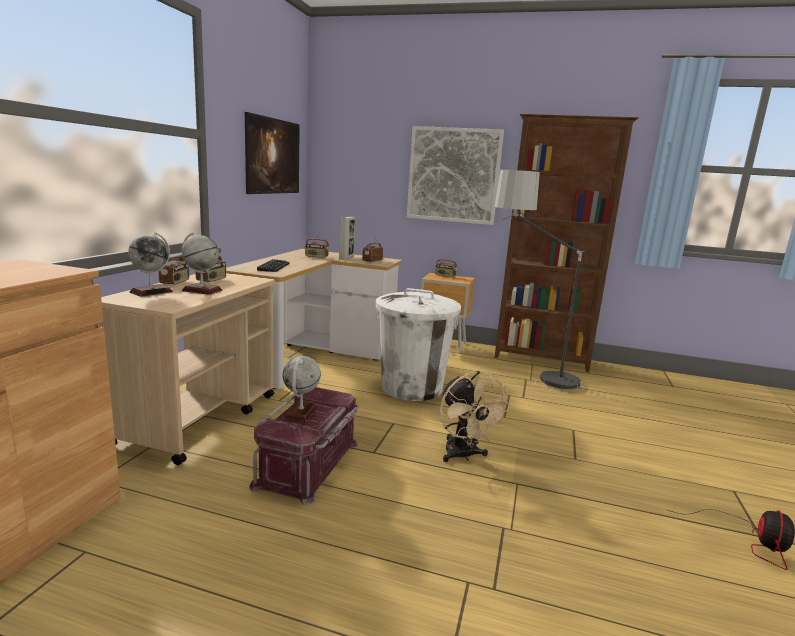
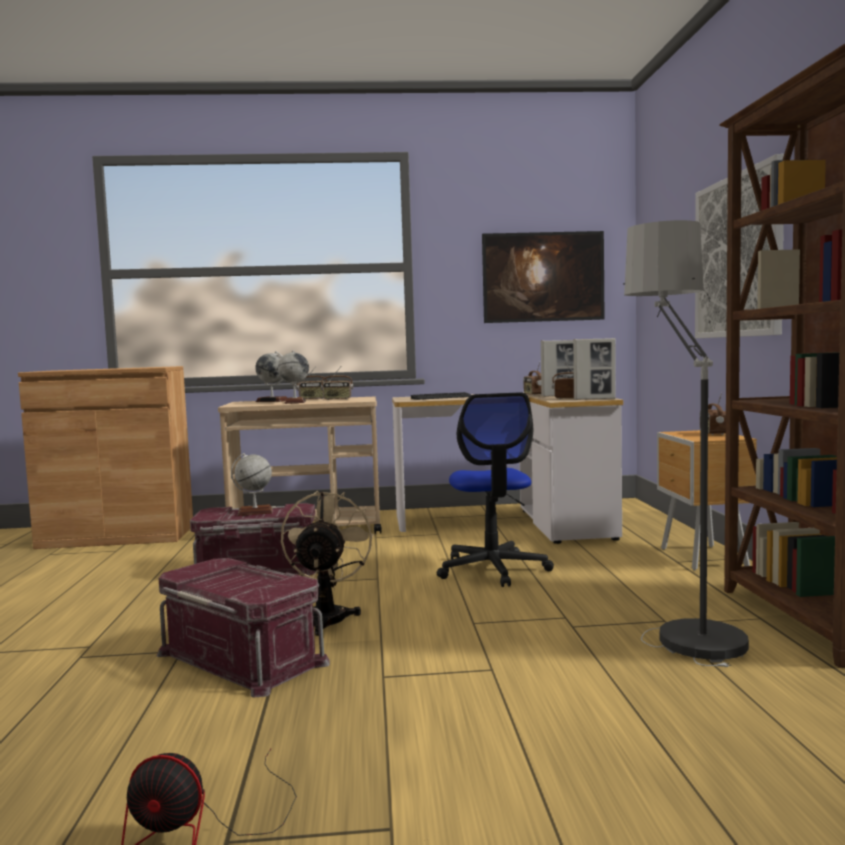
camera: 70 degrees right, 10 degrees down
white trash can [375,288,461,401] -> office chair [437,392,554,587]
beige fan [440,371,513,462] -> beige fan turned 135 degrees clockwise [281,491,374,636]
none -> red storage box [157,558,330,697]
none -> picture frame [573,338,616,400]

